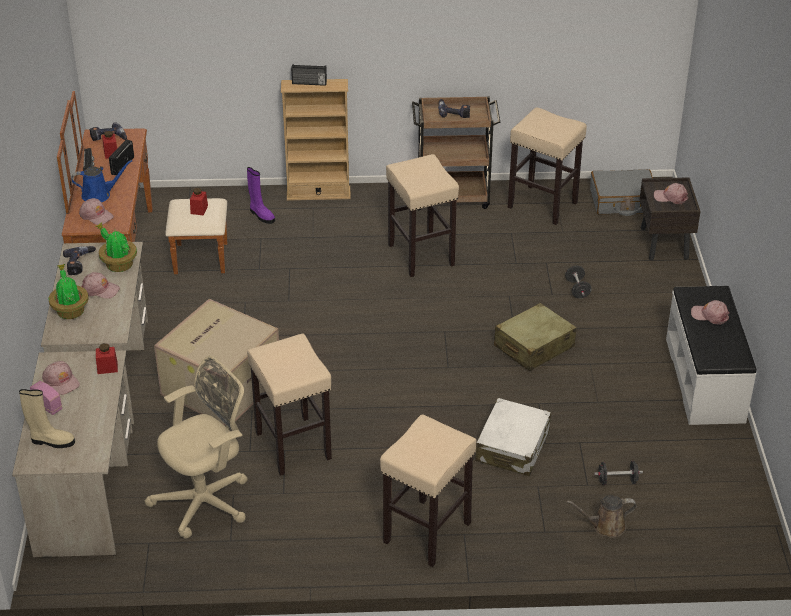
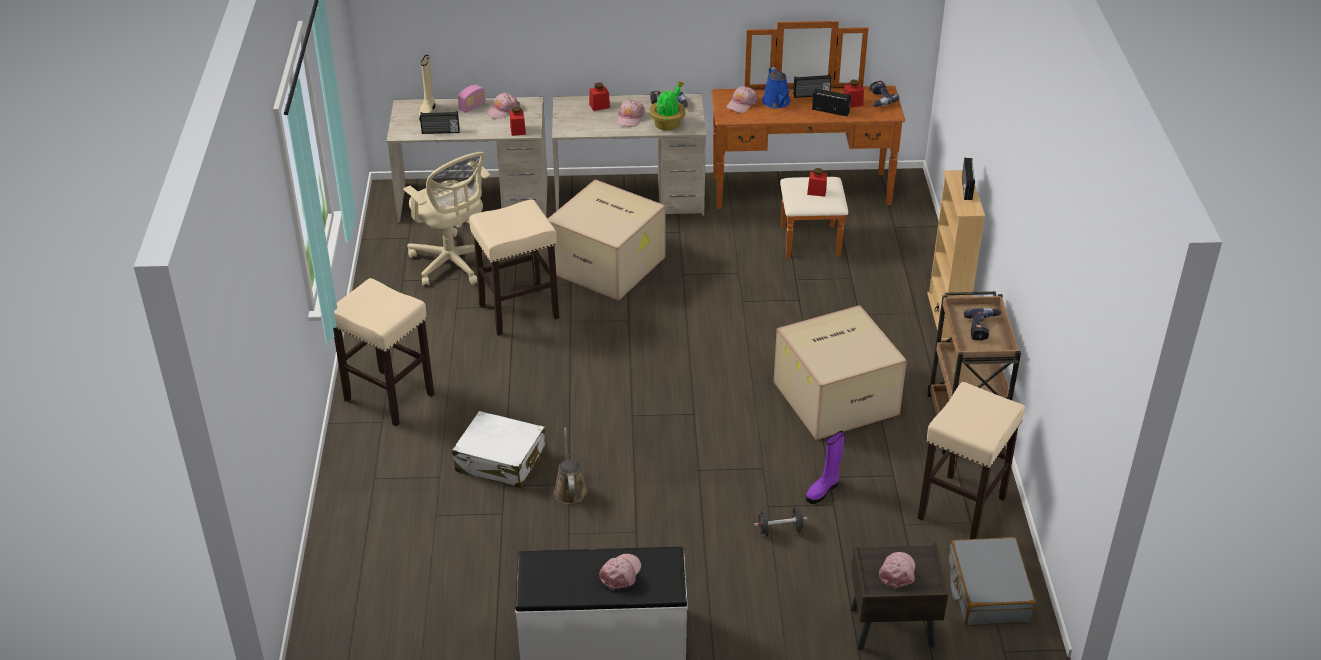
camera: 90 degrees right, 0 degrees up
potted plant [49,264,89,319] -> red jar [589,83,610,111]
purple boot [247,167,275,224] -> purple boot moved to [806,431,844,504]
beige stool [386,154,459,277] -> cardboard box [774,305,907,440]
beige suitcase [494,303,577,371] -> none
brown watering can [567,495,637,538] -> brown watering can moved to [553,427,587,504]
black dumbbell [594,461,643,485] -> none
none -> radio [420,111,460,134]

